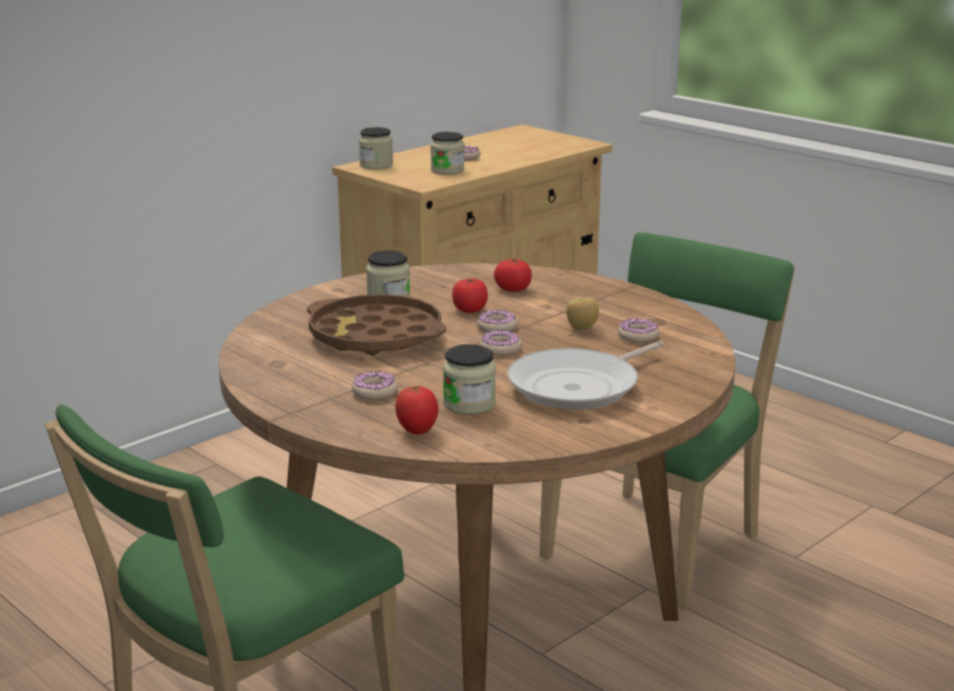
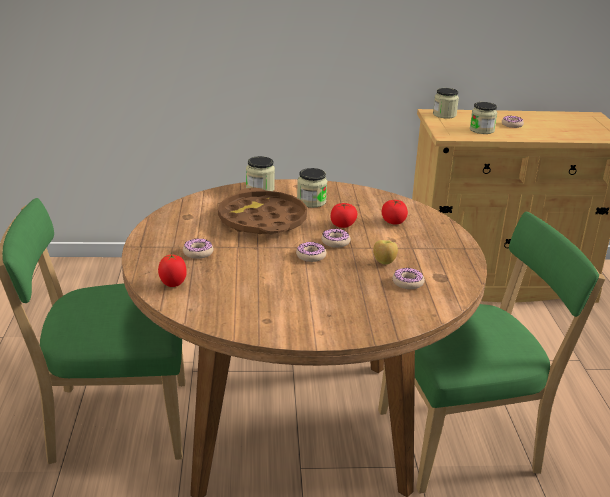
camera: 40 degrees right, 5 degrees up
jar [443,344,496,415] -> jar moved to [246,156,275,191]
frying pan [508,341,664,410] -> none

